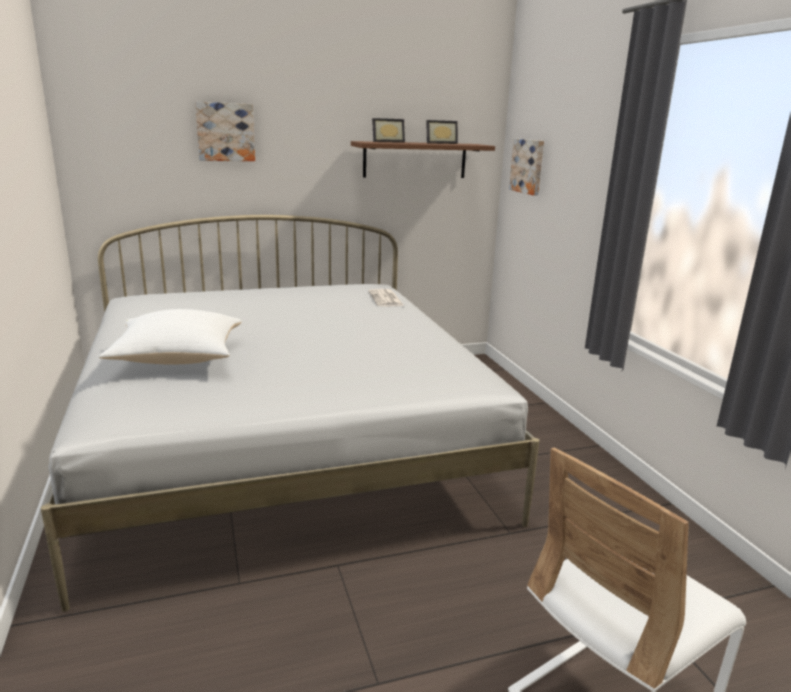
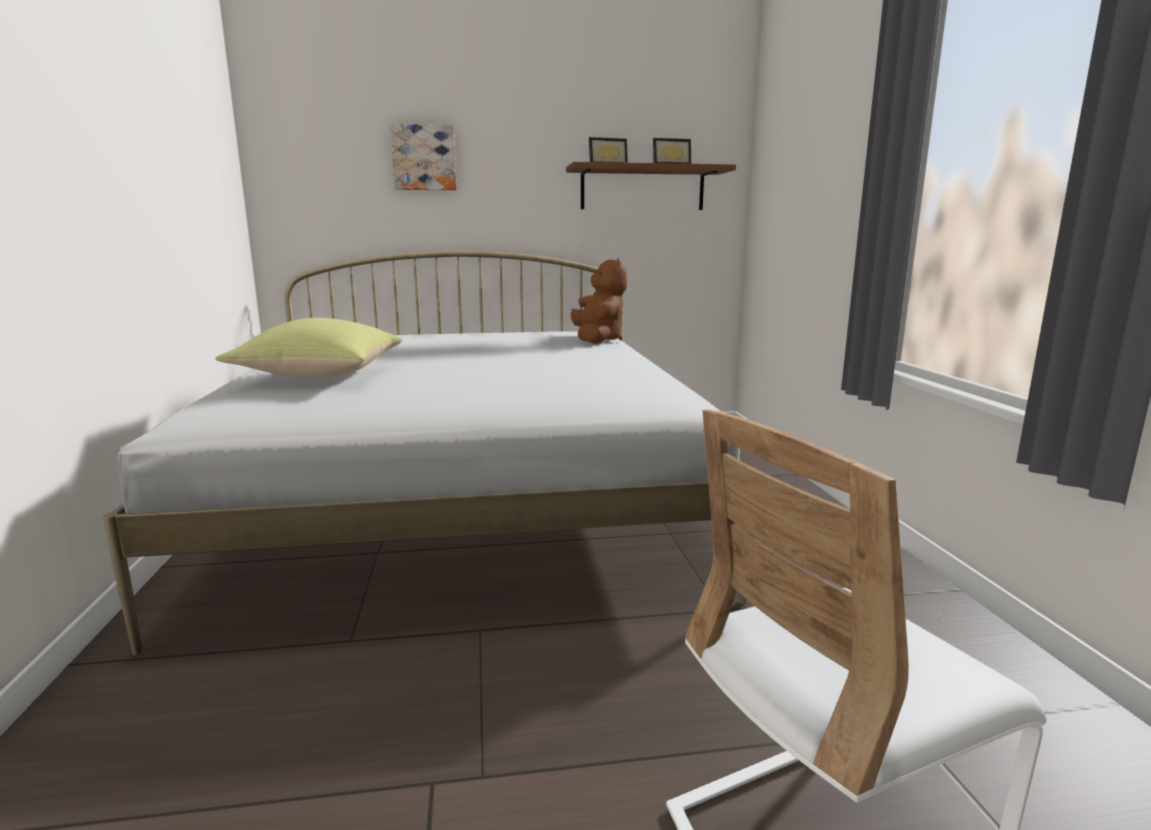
camera: 10 degrees right, 5 degrees down
white pillow [99,309,242,365] -> yellow pillow [215,318,402,378]
newspaper [368,289,404,306] -> brown plush toy [571,258,627,344]
picture [509,139,544,195] -> none

